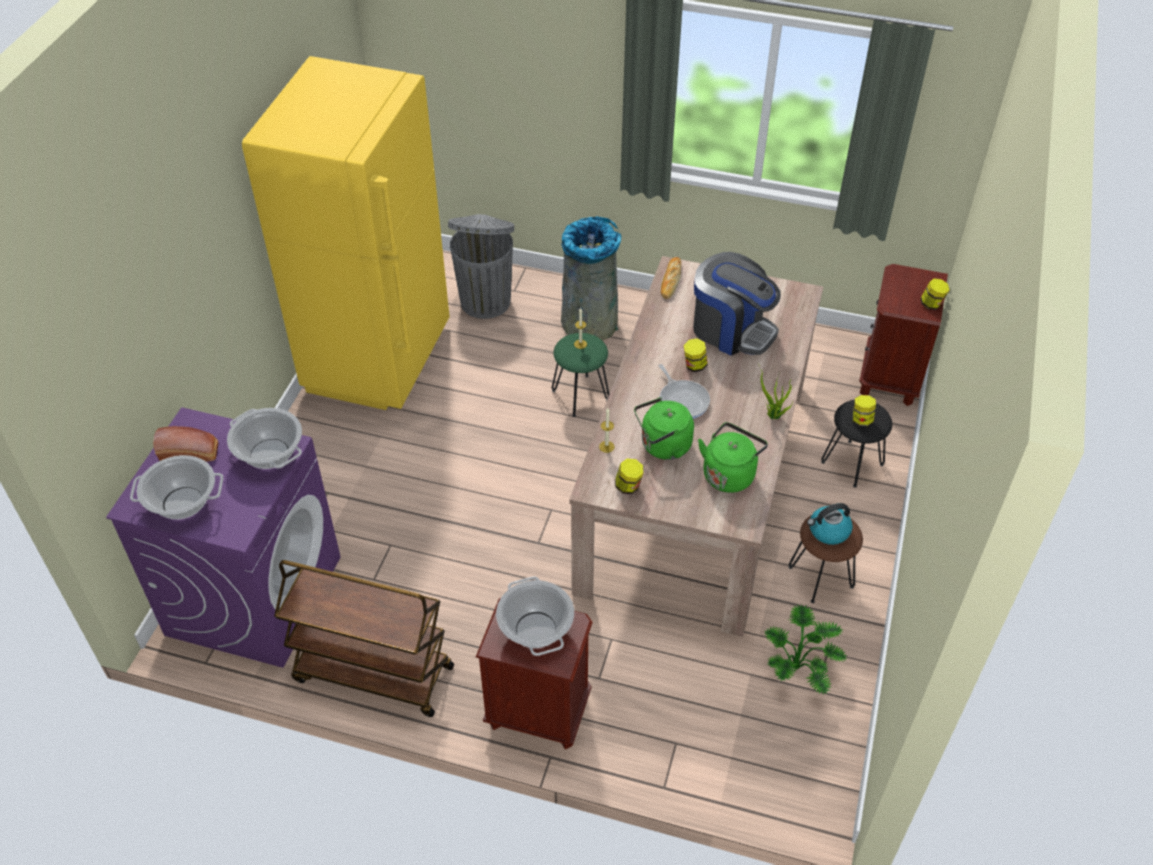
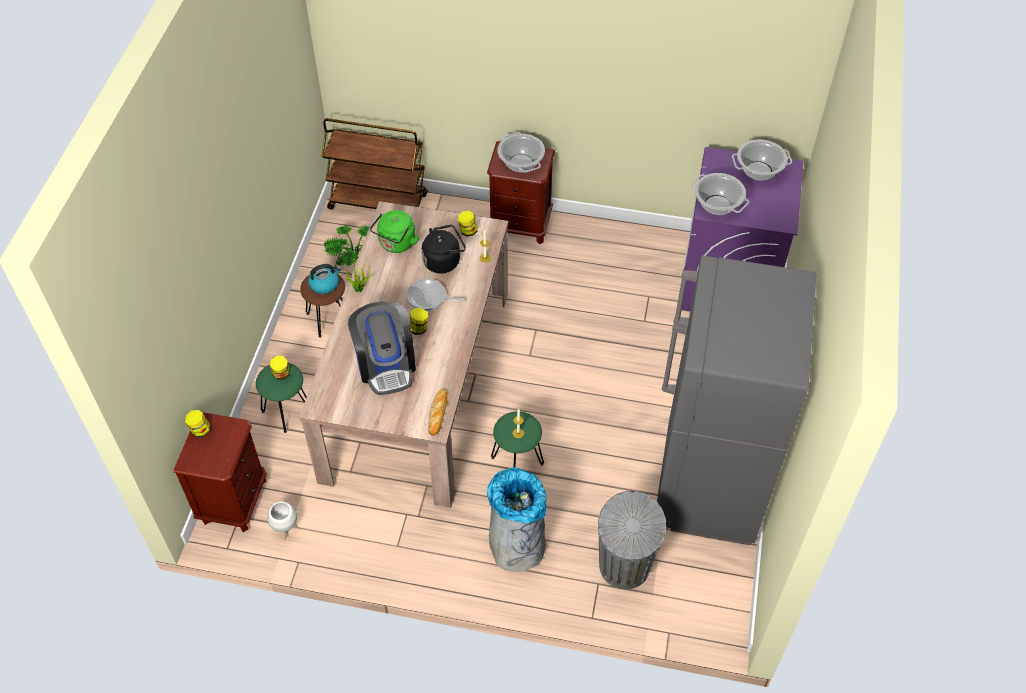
camera: 175 degrees right, 5 degrees up
bread [153,426,218,462] -> none
yellow fridge [242,56,450,410] -> grey fridge [657,255,817,545]
brown cart [274,560,454,717] -> brown cart moved to [321,118,428,210]
green kettle [634,397,694,460] -> black kettle [422,225,466,273]
frying pan [659,364,710,419] -> frying pan turned 45 degrees counterclockwise [407,279,465,311]
coffee machine [693,252,781,356] -> coffee machine turned 135 degrees counterclockwise [348,302,416,395]
black stool [821,400,892,488] -> green stool [256,363,307,433]
none -> white planter [267,501,298,540]

